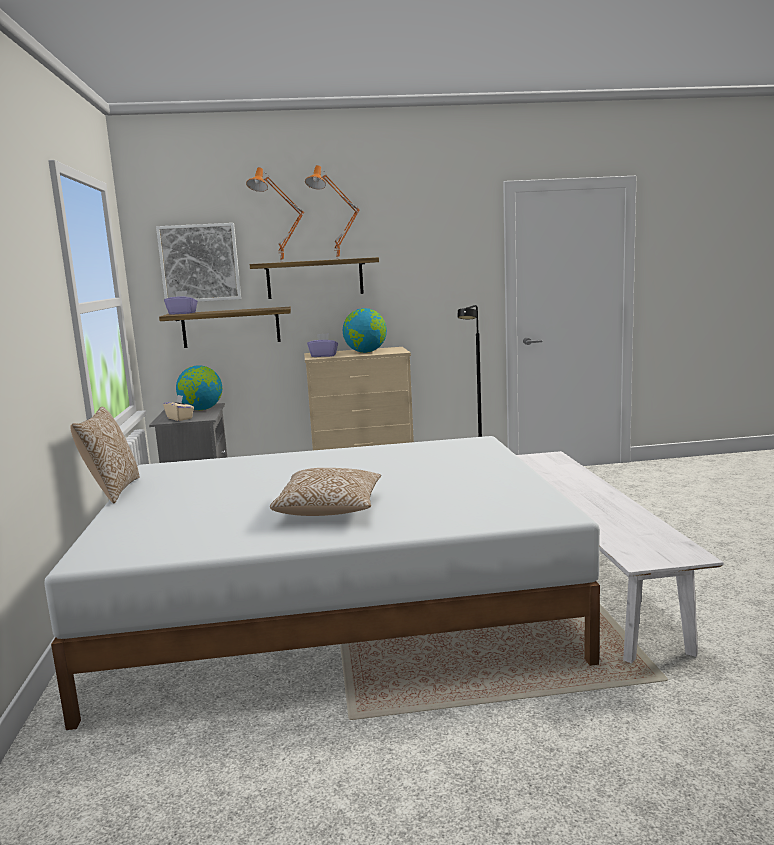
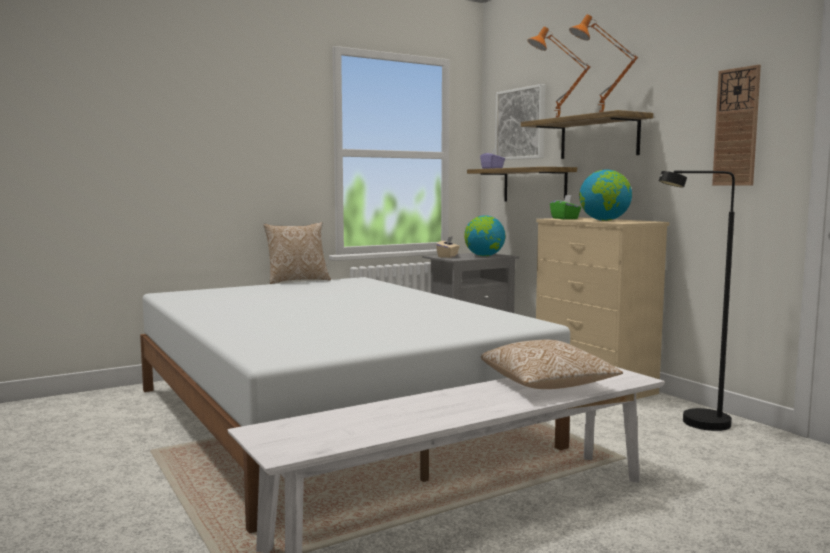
camera: 65 degrees right, 5 degrees down
pillow [270,468,381,516] -> pillow moved to [481,340,623,389]
purple tissue box [307,333,338,357] -> green tissue box [550,195,581,219]
none -> wall clock [712,65,761,186]

